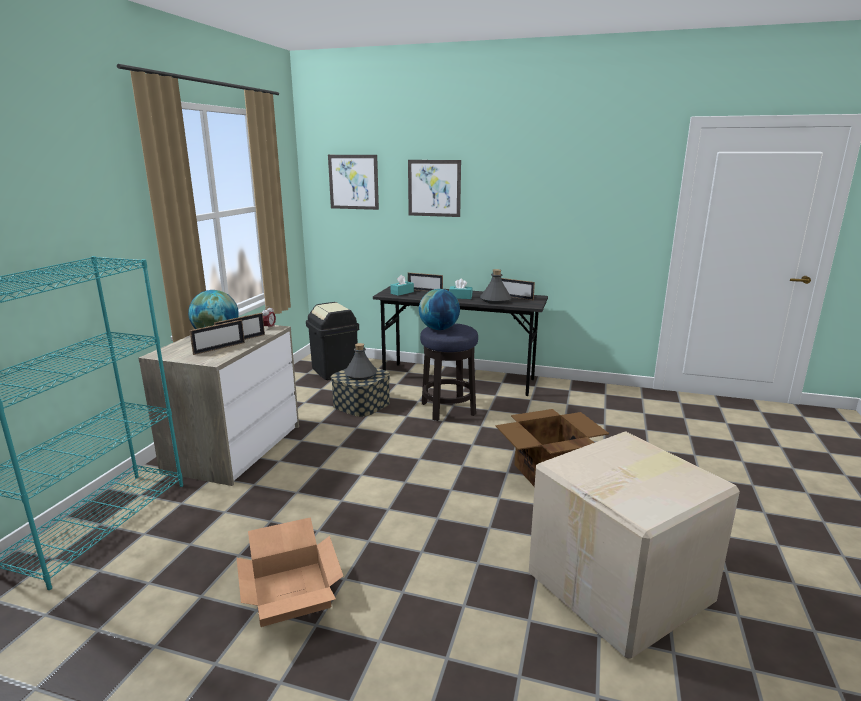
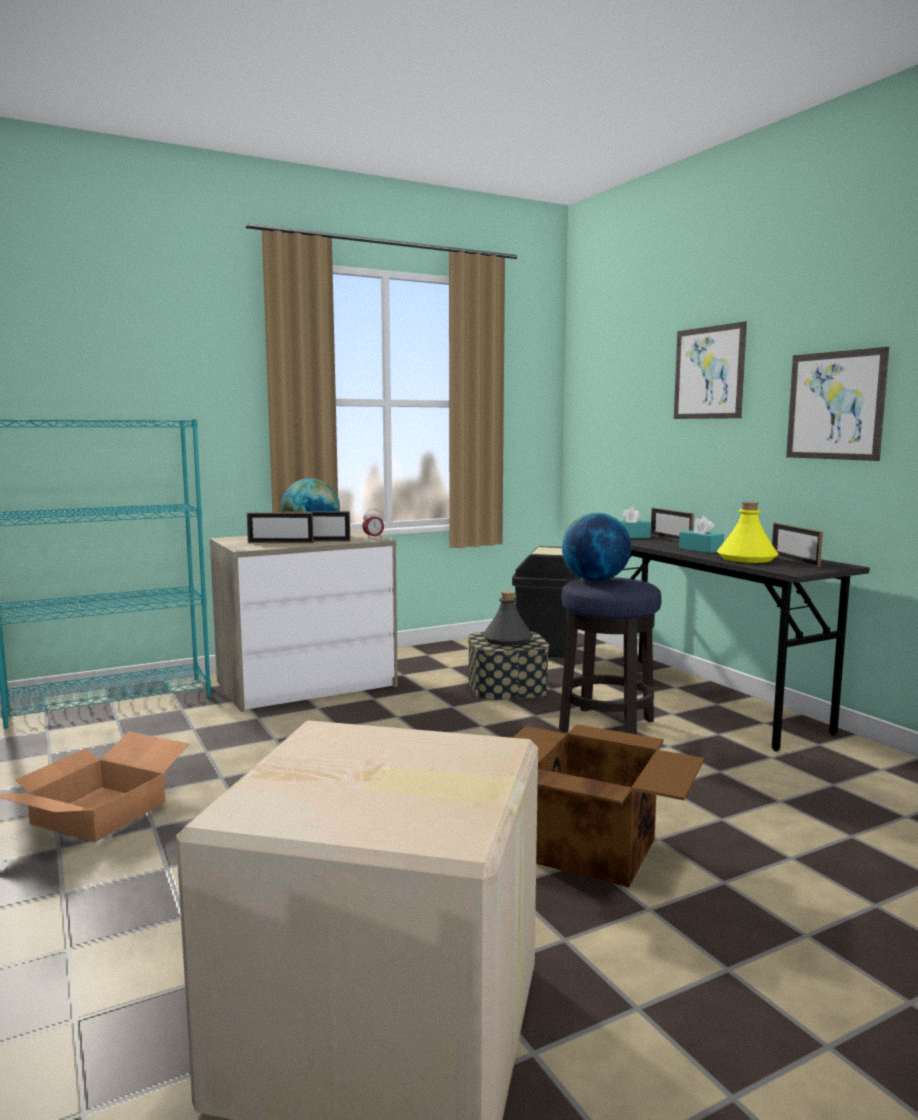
camera: 45 degrees right, 10 degrees down
picture [328,155,379,210] -> picture moved to [786,347,889,461]
grey bottle [480,269,512,304] -> yellow bottle [717,502,778,563]

